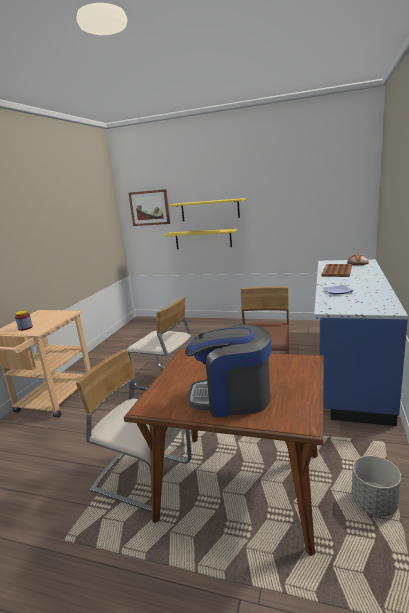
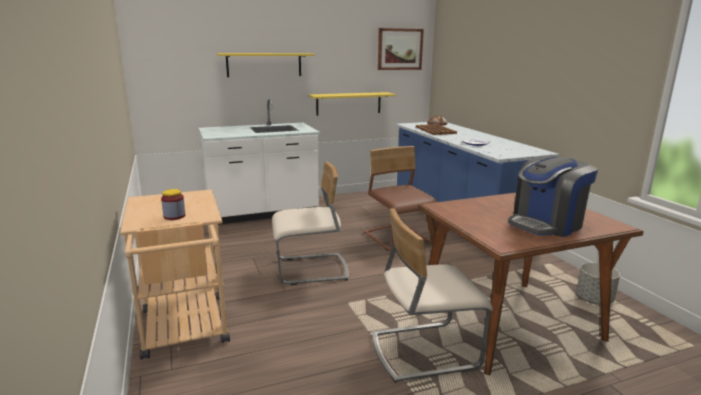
camera: 40 degrees left, 0 degrees up
picture [128,189,170,226] -> picture moved to [378,28,424,70]
yellow shelf [163,229,238,249] -> yellow shelf moved to [309,92,396,116]
none -> white counter [199,99,320,225]

